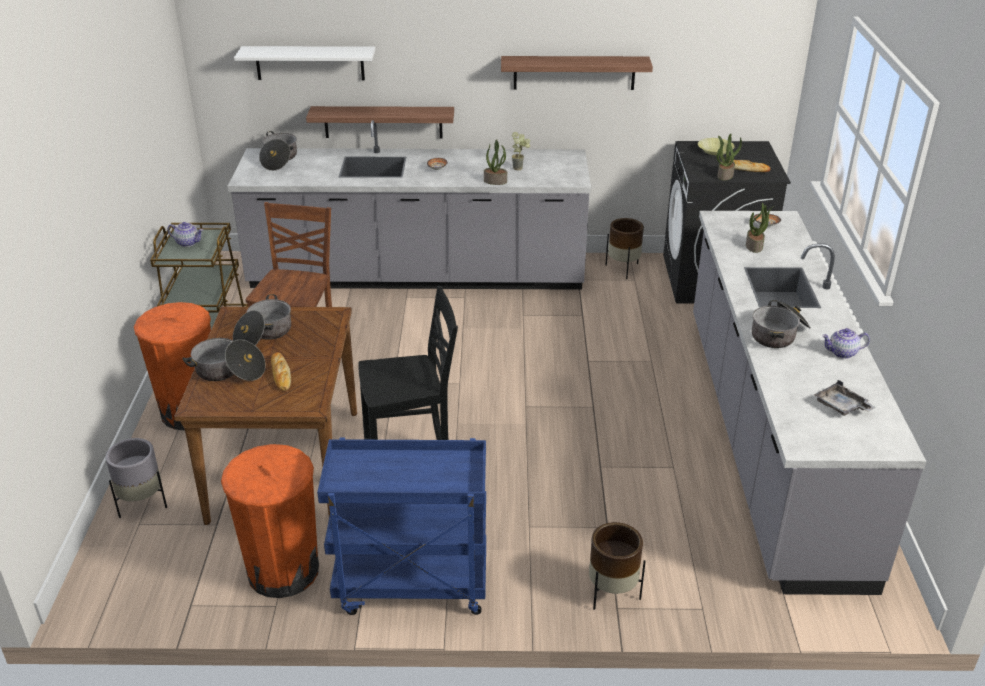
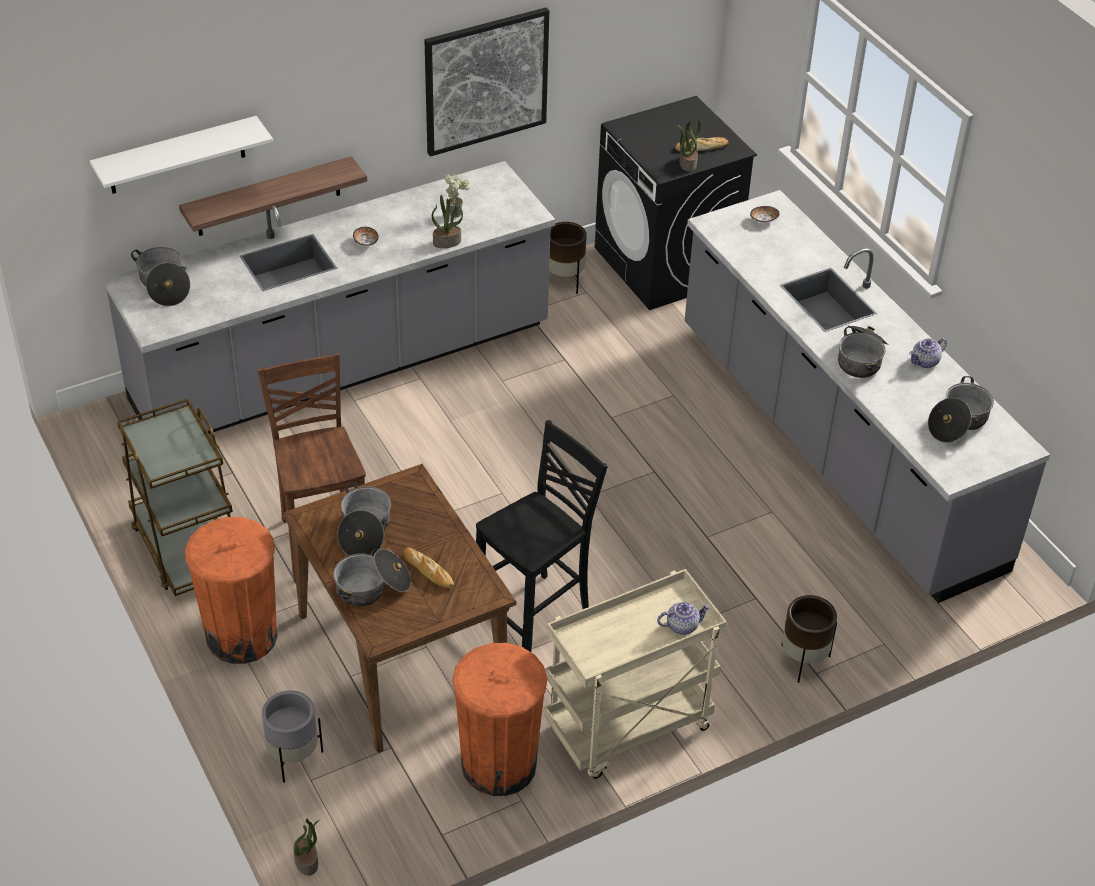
camera: 30 degrees left, 10 degrees up
teapot [167,222,203,247] -> teapot moved to [657,602,711,635]
blue cart [317,438,486,615] -> beige cart [544,569,727,779]
shelf [501,56,653,90] -> picture [424,7,549,157]
yellow bowl [698,138,735,155] -> none
potted plant [746,203,774,253] -> potted plant moved to [293,819,319,876]
grey tray [814,380,876,416] -> cooking pot [928,376,994,443]

